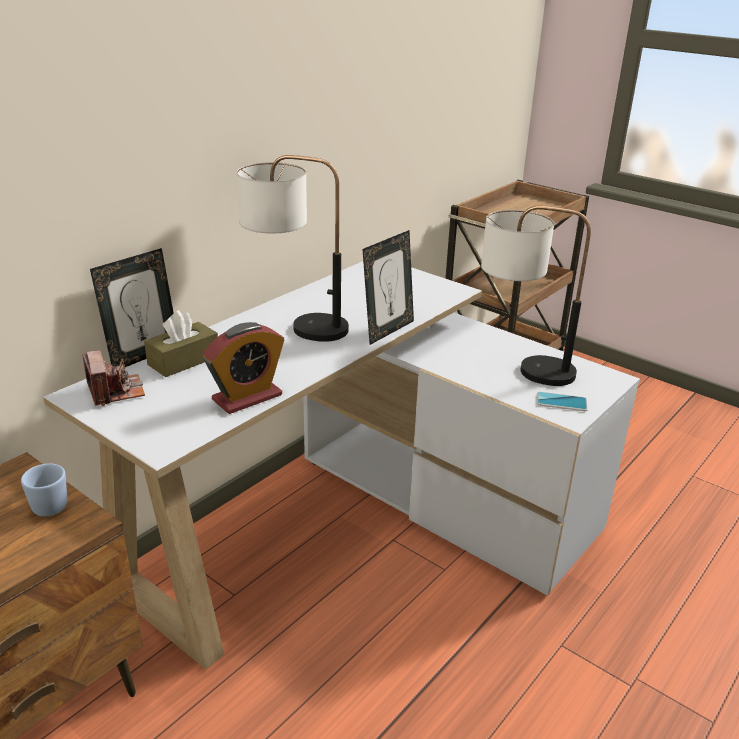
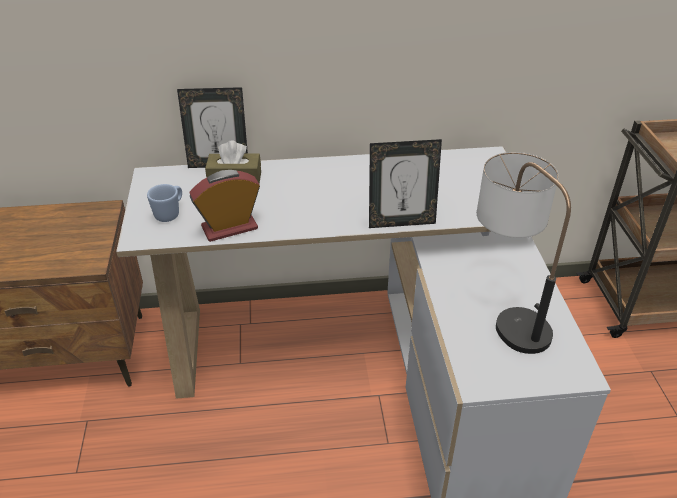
camera: 45 degrees right, 10 degrees up
blue mug [21,464,67,516] -> blue mug moved to [147,184,182,222]
camera [82,350,145,406] -> none
alarm clock [203,322,284,414] -> alarm clock turned 150 degrees clockwise [189,170,260,242]
table lamp [237,155,349,342] -> none
phone [536,392,588,411] -> none

